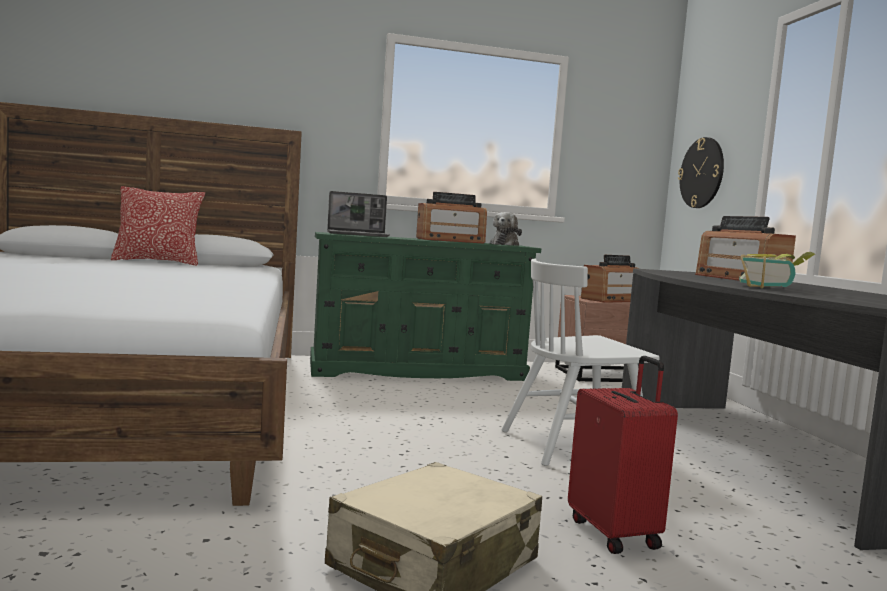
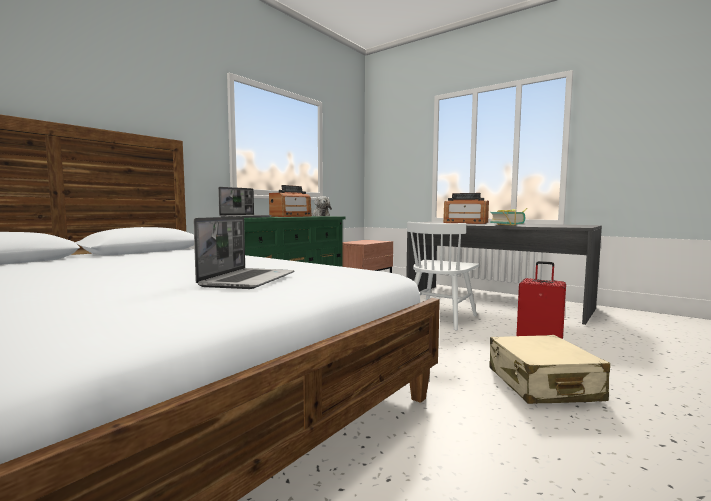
camera: 40 degrees left, 0 degrees up
pillow [111,186,205,265] -> none
radio [581,255,639,303] -> none
wall clock [678,137,724,208] -> none
none -> laptop [194,216,294,289]

